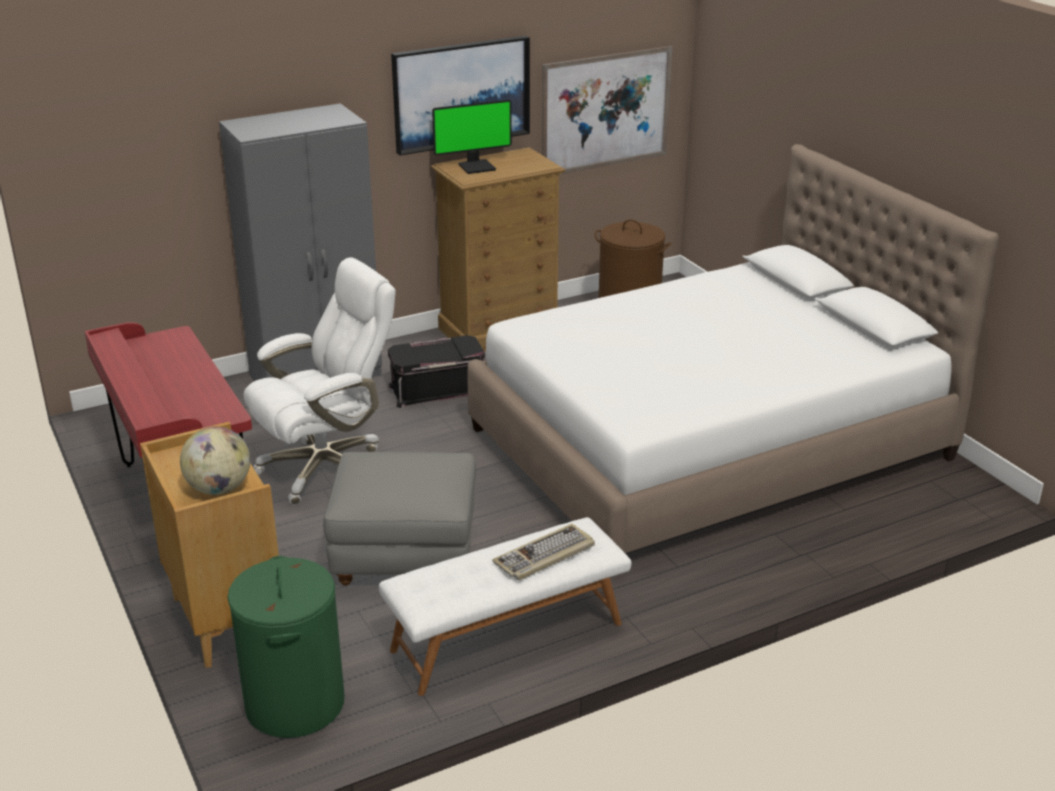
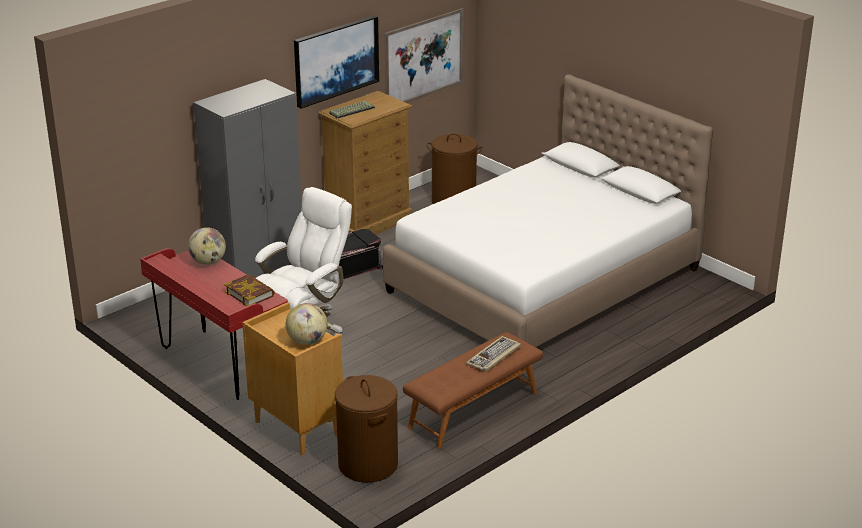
camera: 15 degrees left, 0 degrees up
green laundry basket [227,556,345,738] -> brown laundry basket [335,375,398,483]
grey ottoman [323,452,476,585] -> none
white bench [379,517,631,696] -> brown bench [403,332,543,449]
monitor [432,100,512,174] -> keyboard [329,101,375,119]
none -> globe [188,227,226,265]
none -> book [224,274,275,306]

